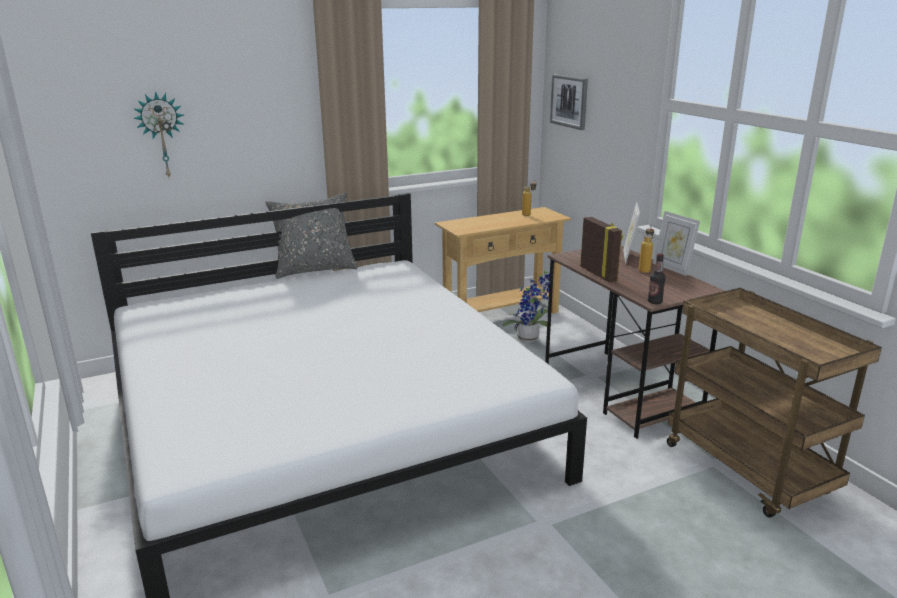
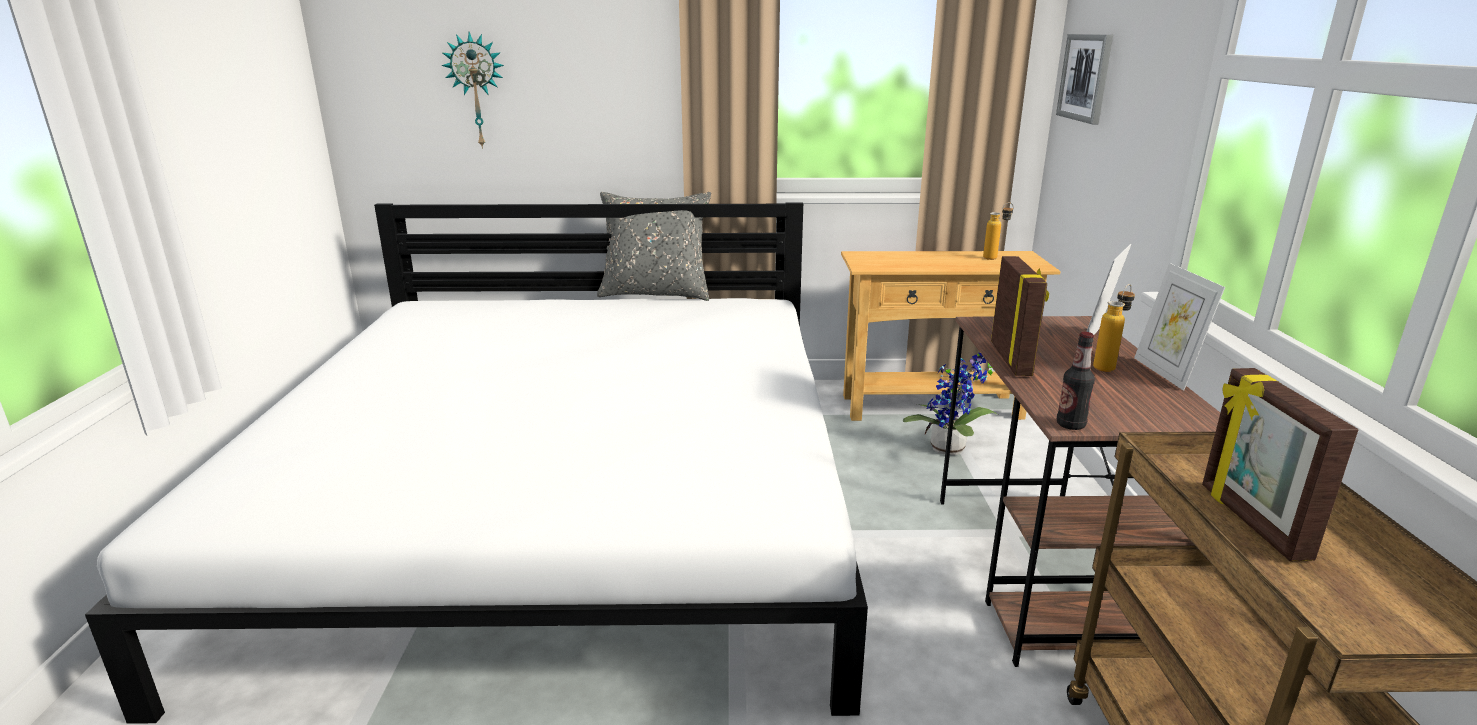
camera: 25 degrees right, 0 degrees up
none -> picture frame [1202,368,1358,561]

